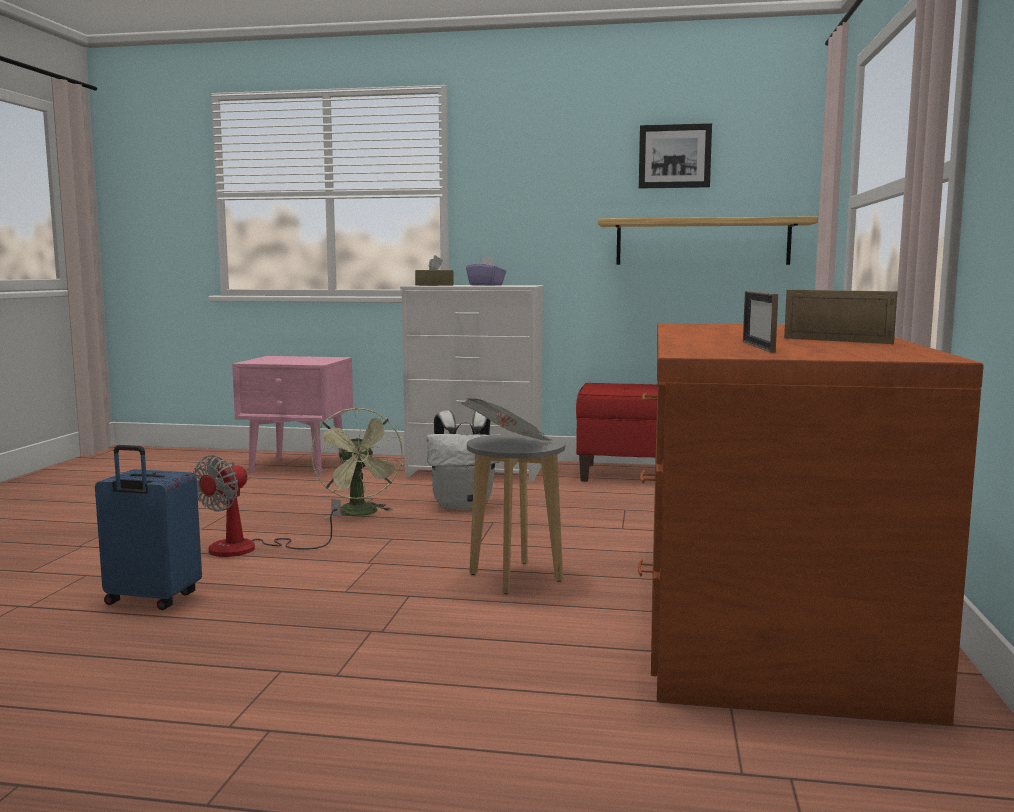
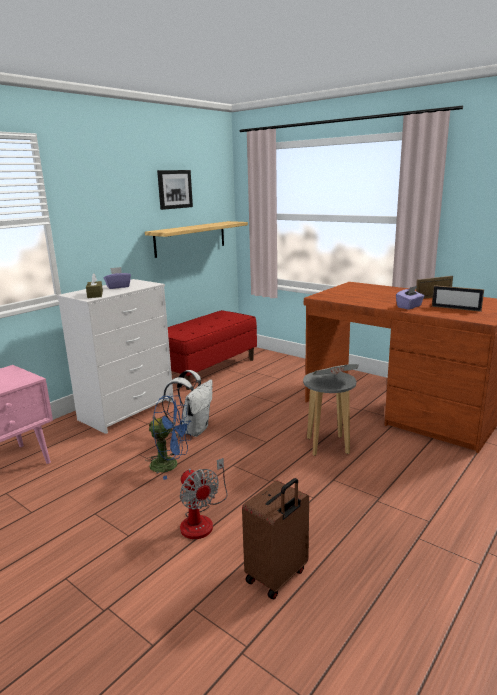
camera: 60 degrees left, 10 degrees up
blue suitcase [95,445,202,610] -> brown suitcase [242,478,309,600]
green fan [311,407,403,518] -> blue fan [145,396,191,480]
none -> purple tissue box [396,286,425,310]

